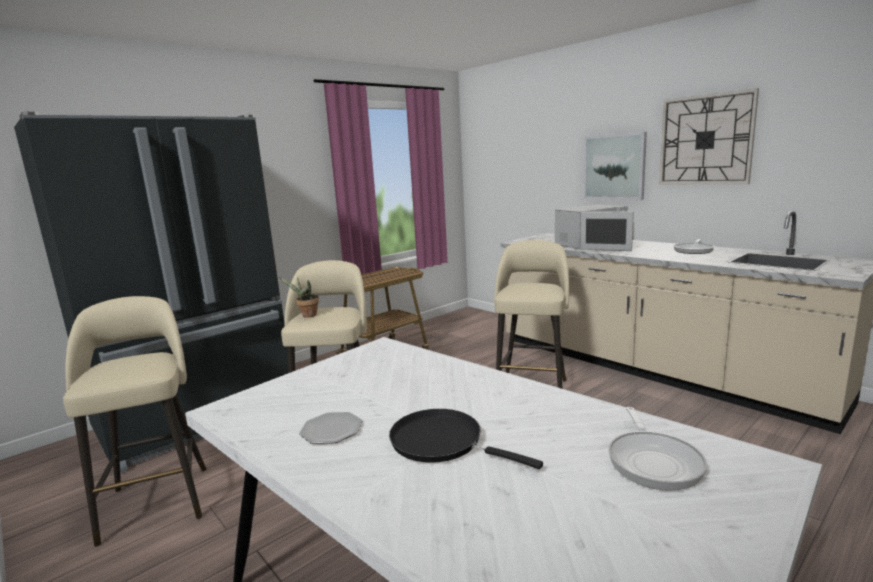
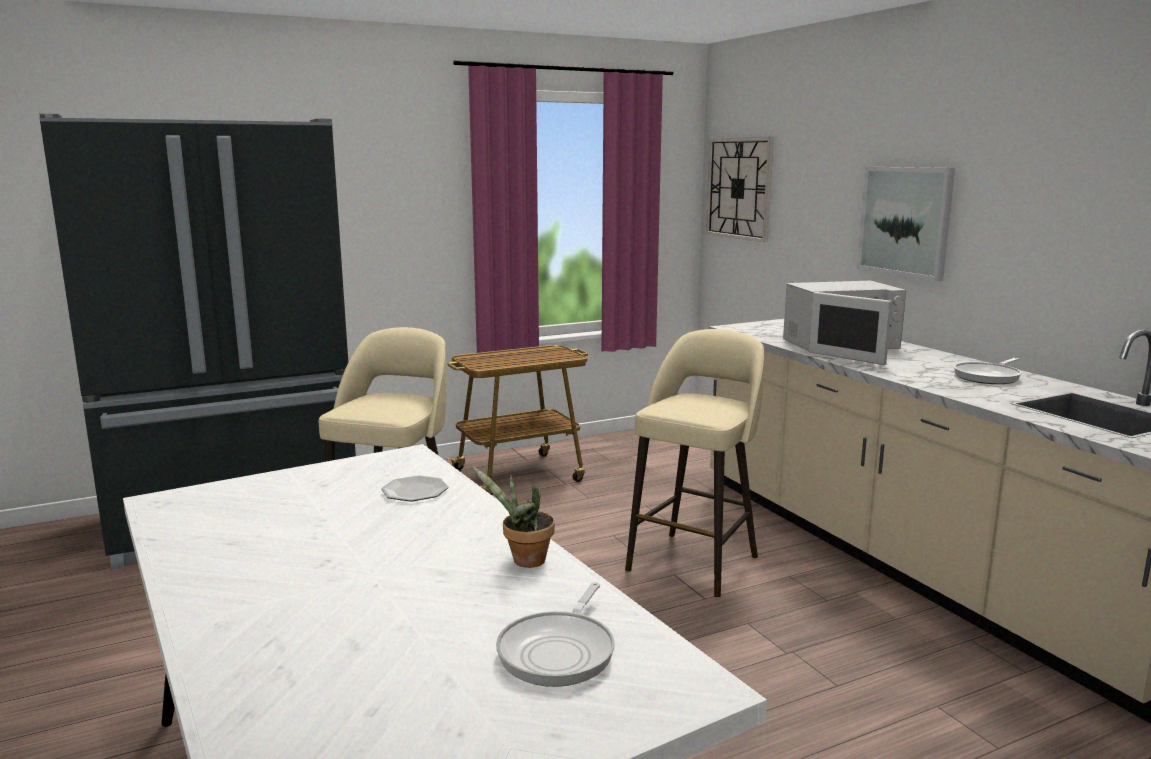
camera: 15 degrees right, 0 degrees up
beige stool [63,296,207,547] -> none
potted plant [279,277,319,318] -> potted plant moved to [472,466,555,568]
plate [299,412,362,444] -> plate moved to [381,475,449,501]
black frying pan [389,409,543,469] -> none
wall clock [659,88,759,184] -> wall clock moved to [706,137,774,242]

